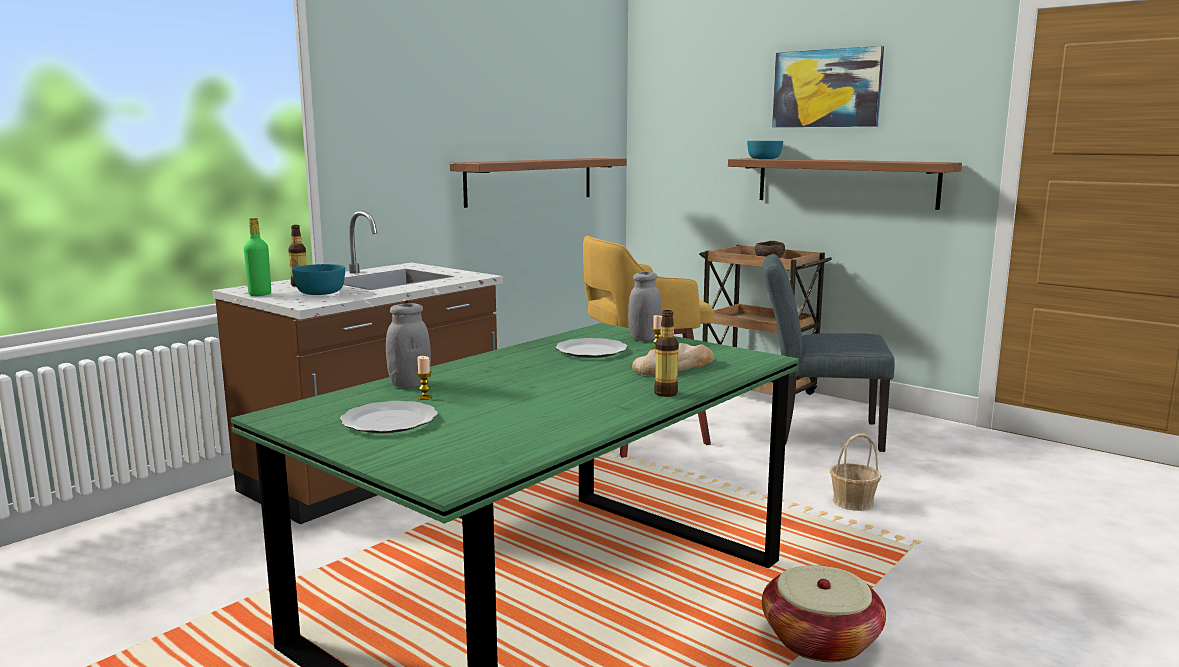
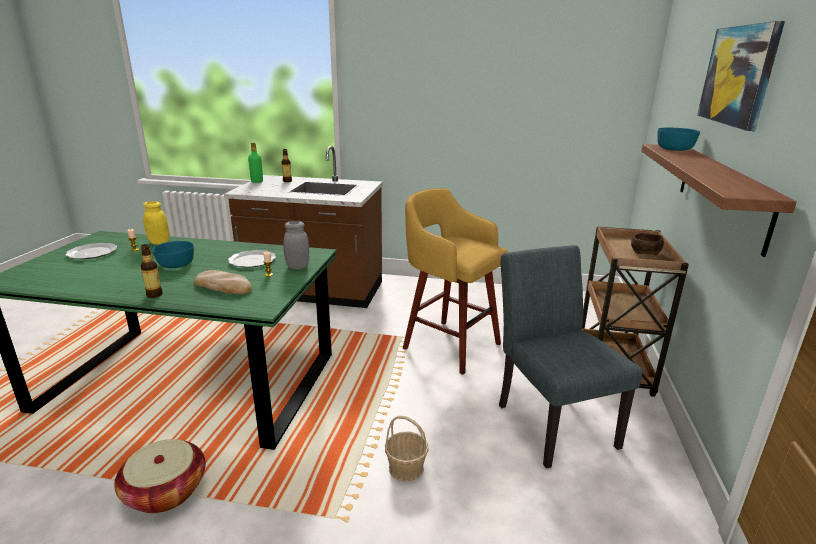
camera: 60 degrees right, 10 degrees up
turquoise bowl [292,264,345,295] -> turquoise bowl moved to [153,241,194,268]
grey jar [386,303,431,388] -> yellow jar [143,201,169,245]
shelf [450,158,627,208] -> none

